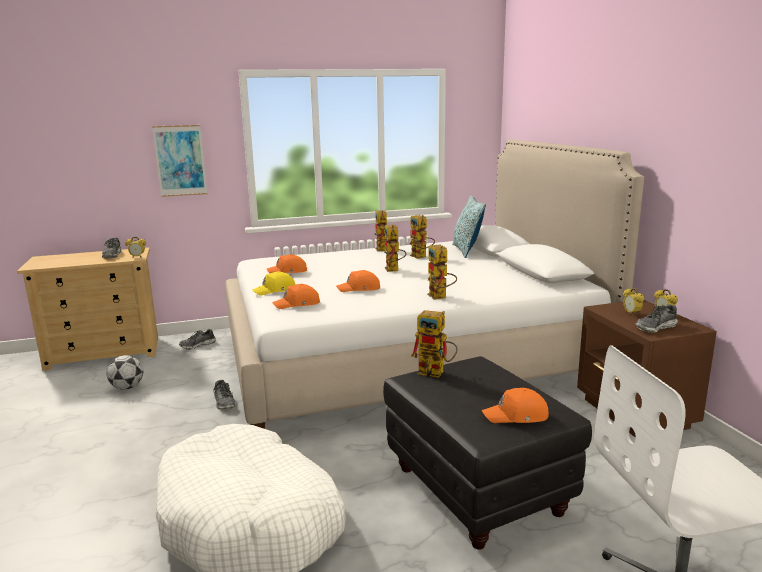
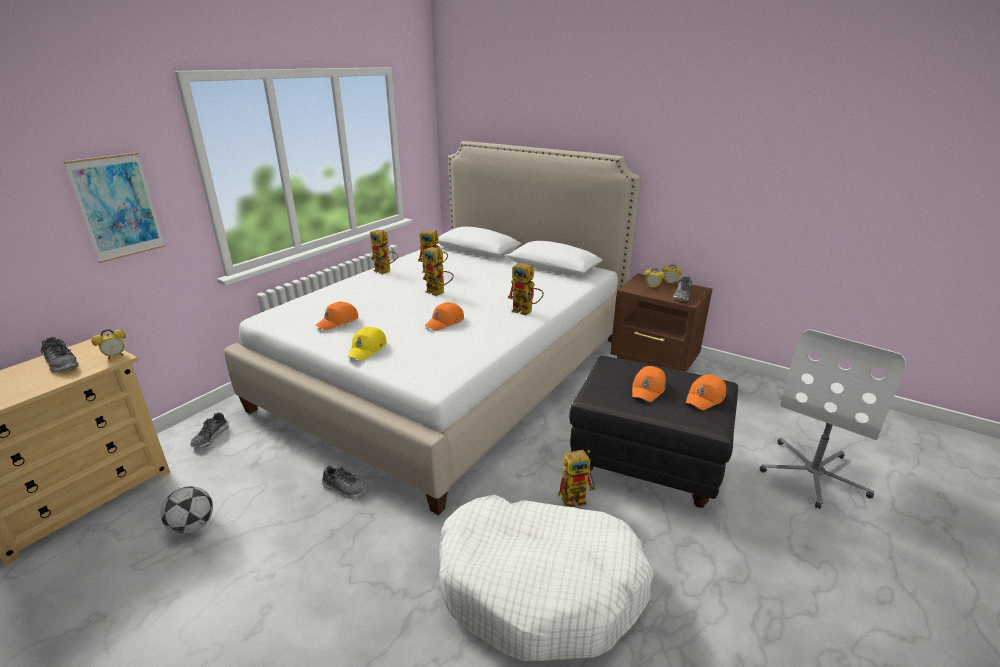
camera: 40 degrees left, 10 degrees up
orange cap [272,284,320,309] -> orange cap moved to [632,366,666,402]
toy robot [411,310,458,378] -> toy robot moved to [558,450,596,507]
pillow [452,196,486,258] -> none

